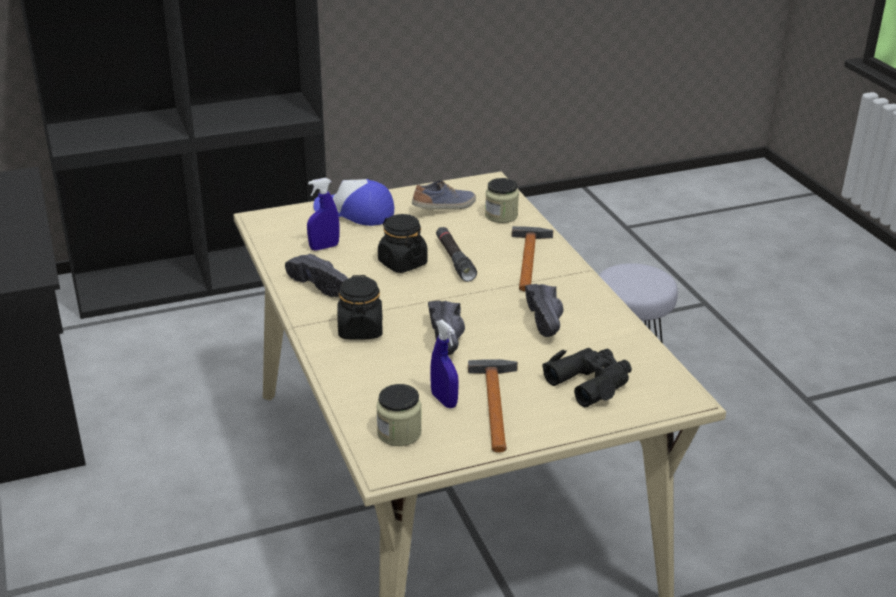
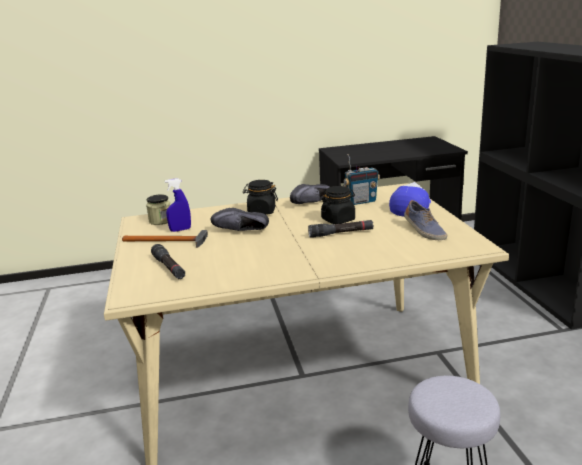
camera: 100 degrees right, 10 degrees down
blue spray bottle [307,178,339,250] -> radio [343,154,380,205]
jar [485,178,519,223] -> none
hammer [512,226,553,292] -> none
black shoe [525,284,563,337] -> none
black binoculars [542,348,632,407] -> black flashlight [151,244,185,279]

